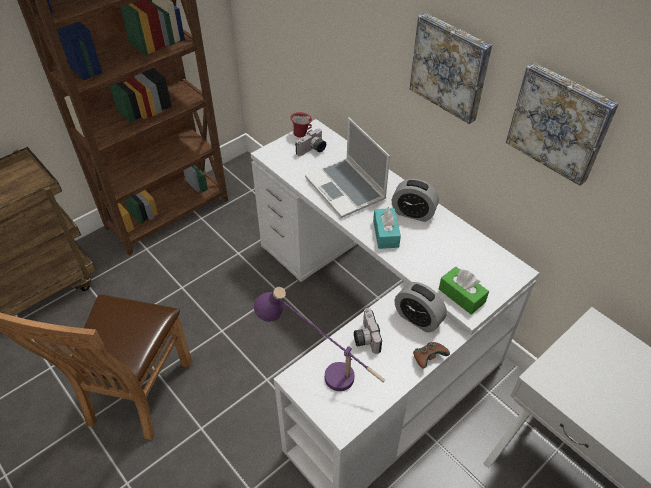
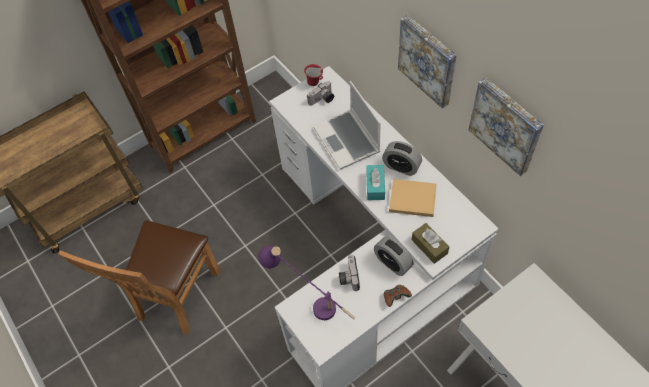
camera: 10 degrees right, 10 degrees up
green tissue box [439,267,489,315] -> brown tissue box [412,223,449,264]
none -> beige book [389,179,437,217]

